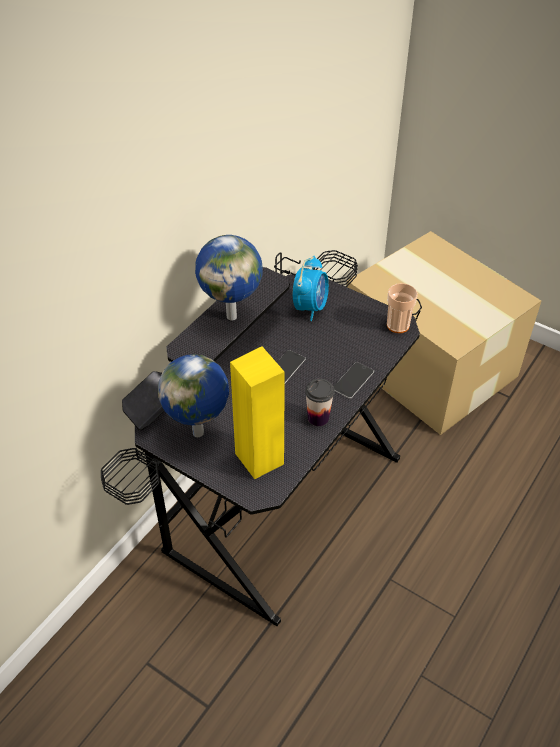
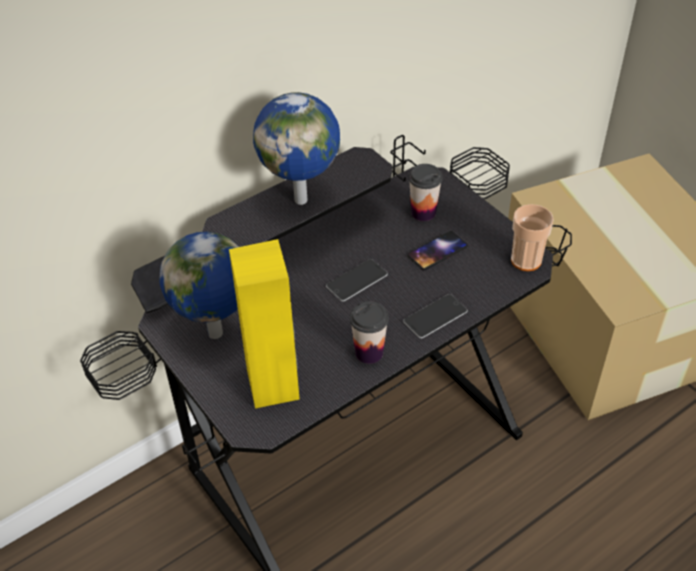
camera: 20 degrees right, 0 degrees up
alarm clock [293,256,329,321] -> cup [408,164,443,221]
none -> phone [407,231,468,270]

